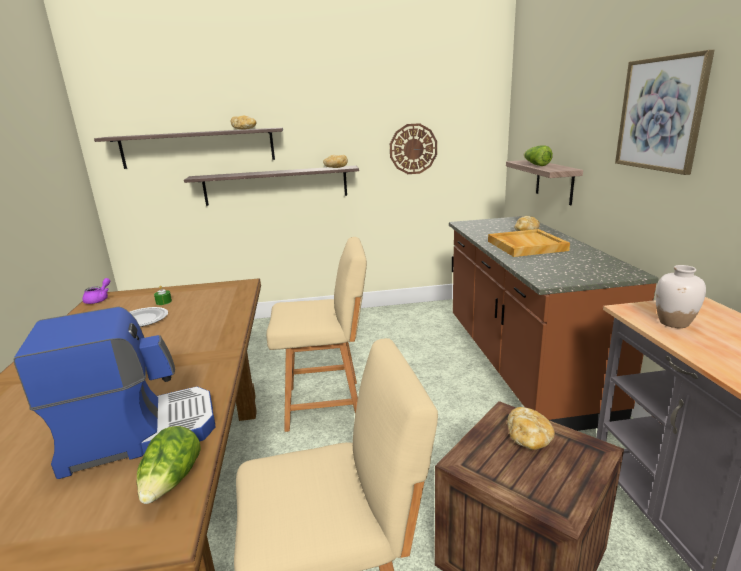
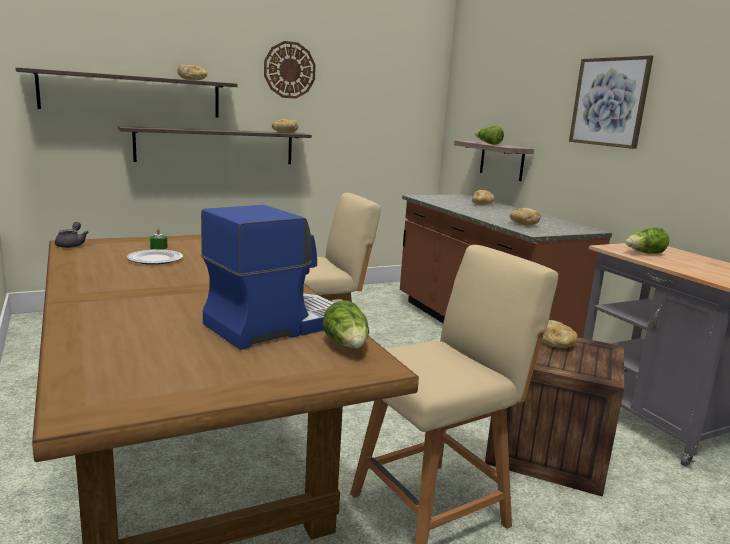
camera: 20 degrees left, 5 degrees down
purple teapot [82,278,110,304] -> grey teapot [55,222,89,248]
wall clock [390,123,437,174] -> wall clock moved to [264,41,316,99]
beige tray [488,229,570,257] -> none
white vase [656,265,706,328] -> lettuce [625,228,669,254]
none -> bread [510,208,541,225]

